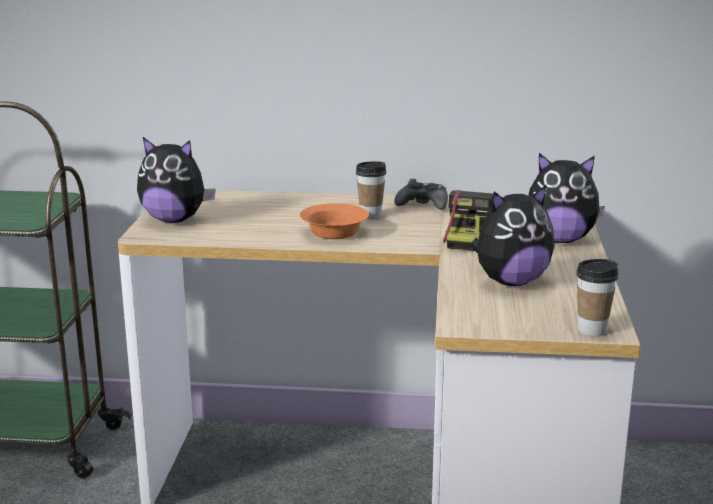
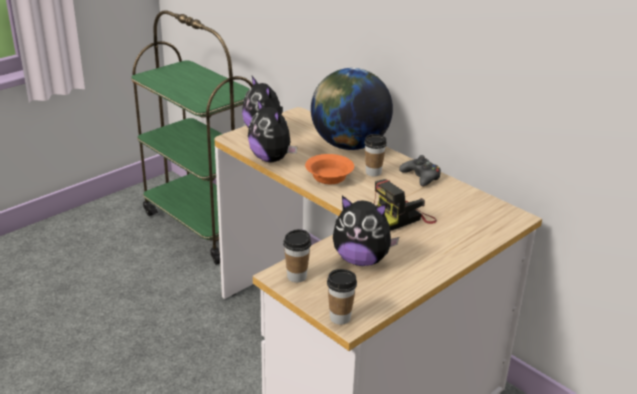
camera: 40 degrees right, 10 degrees up
plush toy [528,153,605,243] -> plush toy moved to [248,99,297,162]
none -> cup [283,229,311,283]
none -> globe [311,68,393,150]

